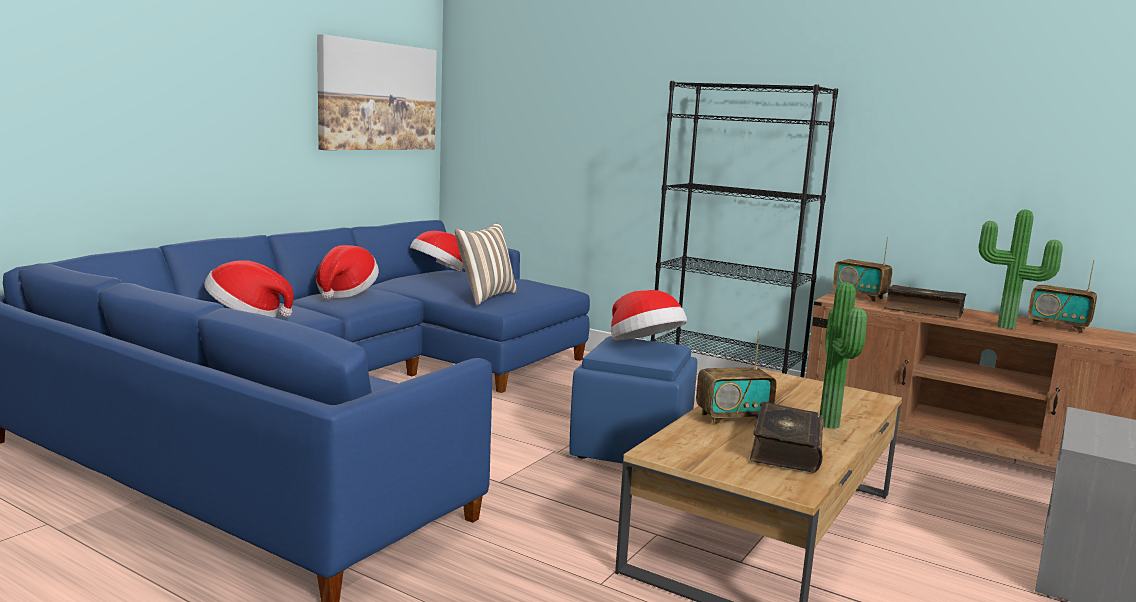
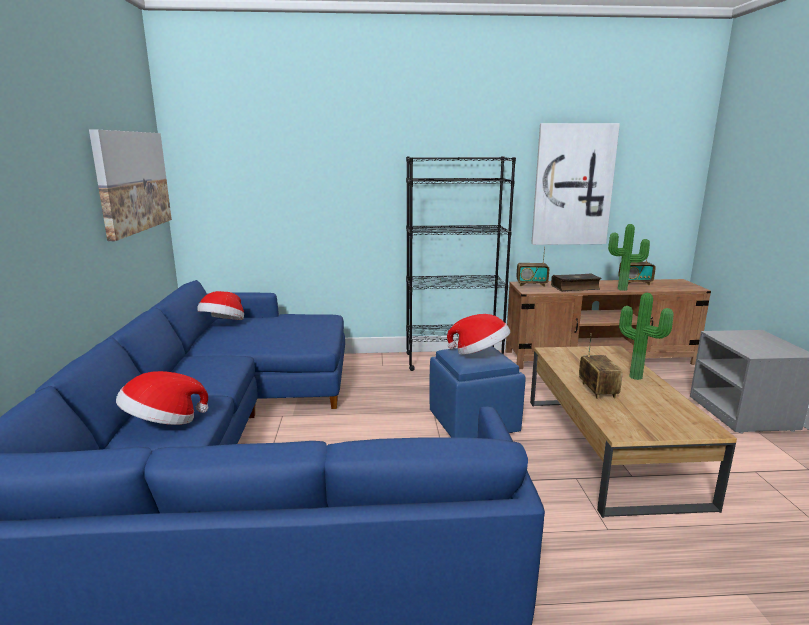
camera: 35 degrees left, 5 degrees up
hat [316,245,379,299] -> none
pillow [455,222,517,305] -> none
radio [696,331,777,425] -> radio turned 45 degrees counterclockwise [579,333,623,399]
book [750,402,824,473] -> none
none -> picture [531,123,620,245]

